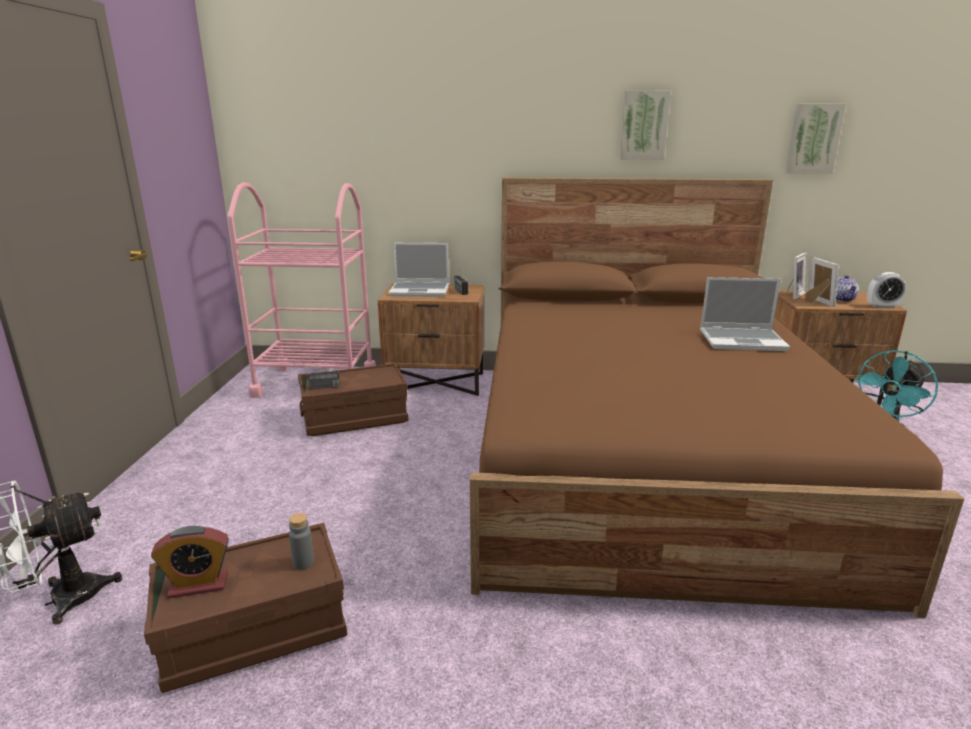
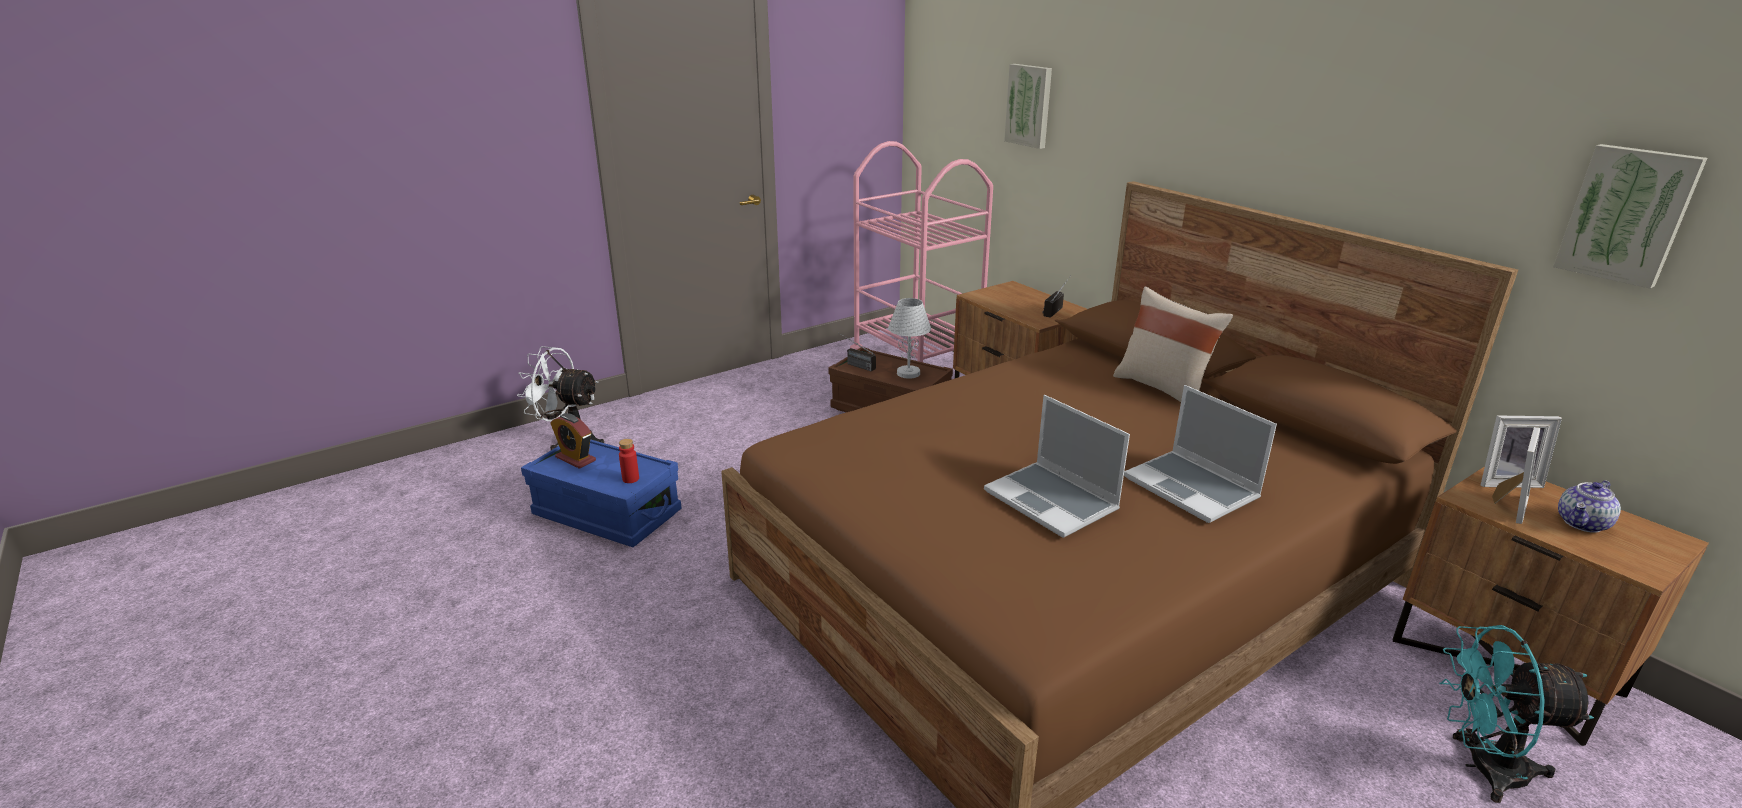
camera: 50 degrees right, 5 degrees up
brown storage box [144,523,347,693] -> blue storage box [521,439,681,547]
grey bottle [289,513,314,570] -> red bottle [619,439,639,483]
laptop [388,243,449,297] -> laptop moved to [984,395,1130,538]
picture [620,90,671,160] -> picture moved to [1004,64,1052,149]
alarm clock [867,272,907,309] -> none
none -> white table lamp [888,298,931,379]
none -> beige pillow [1113,287,1233,402]

